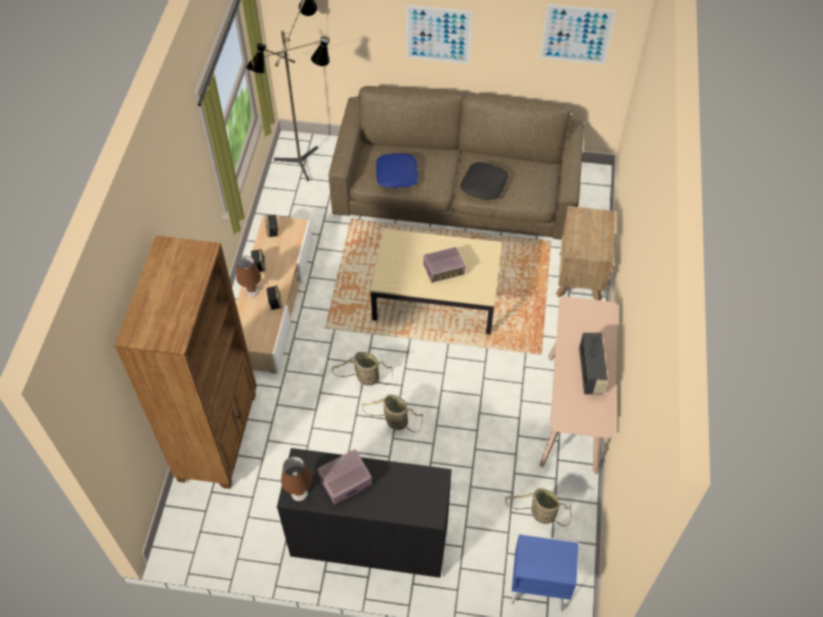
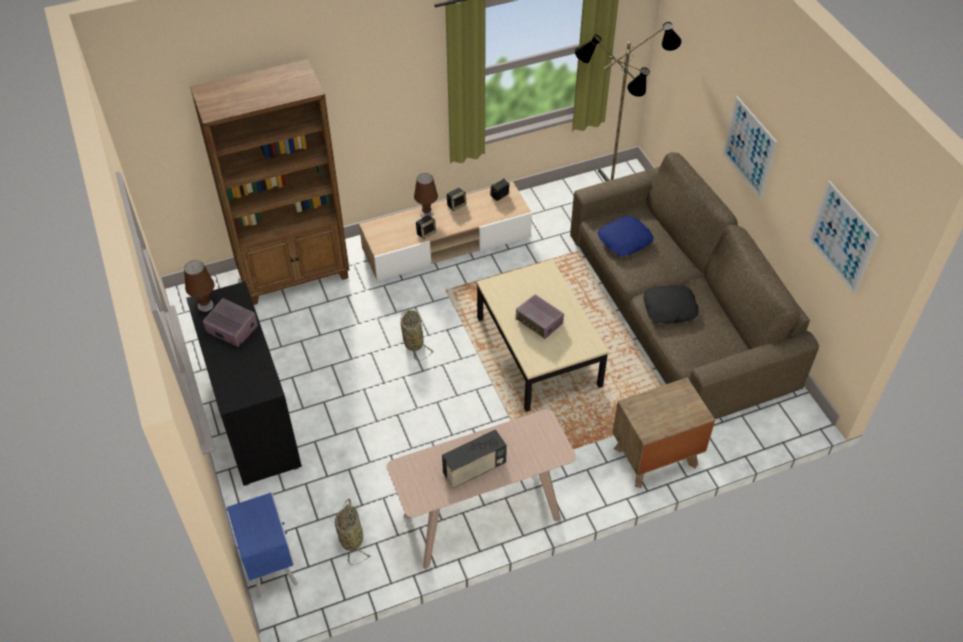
camera: 60 degrees right, 5 degrees down
basket [362,394,423,433] -> none

